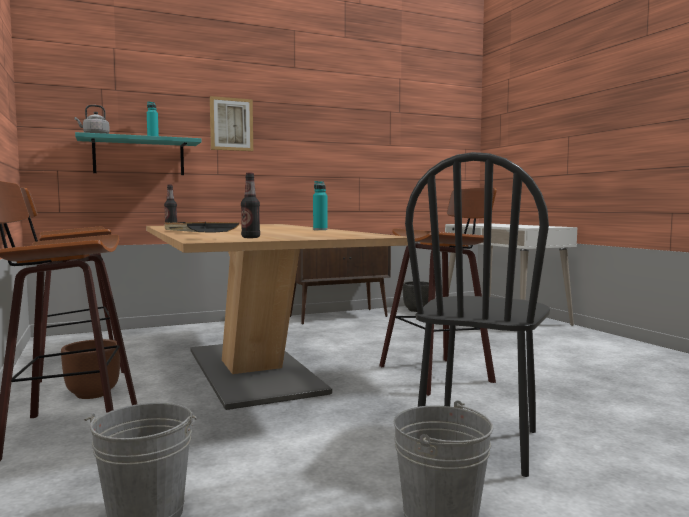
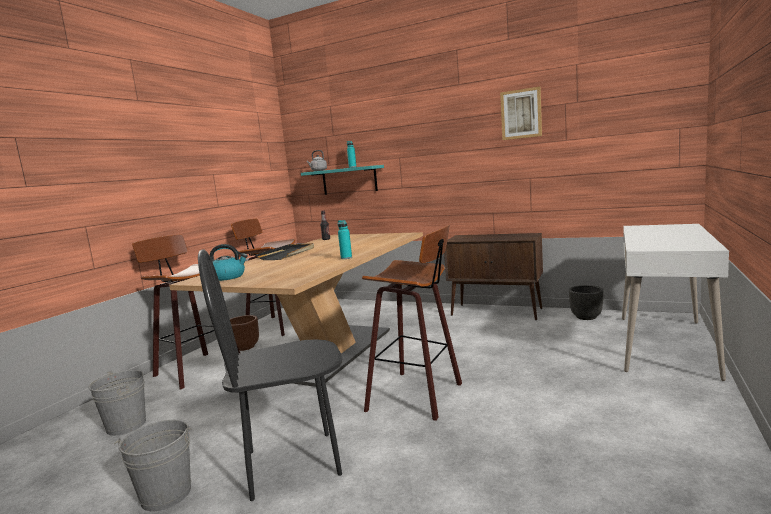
camera: 50 degrees right, 5 degrees up
picture [210,96,253,151] -> picture moved to [500,86,542,140]
bottle [241,173,260,238] -> kettle [209,244,248,281]

